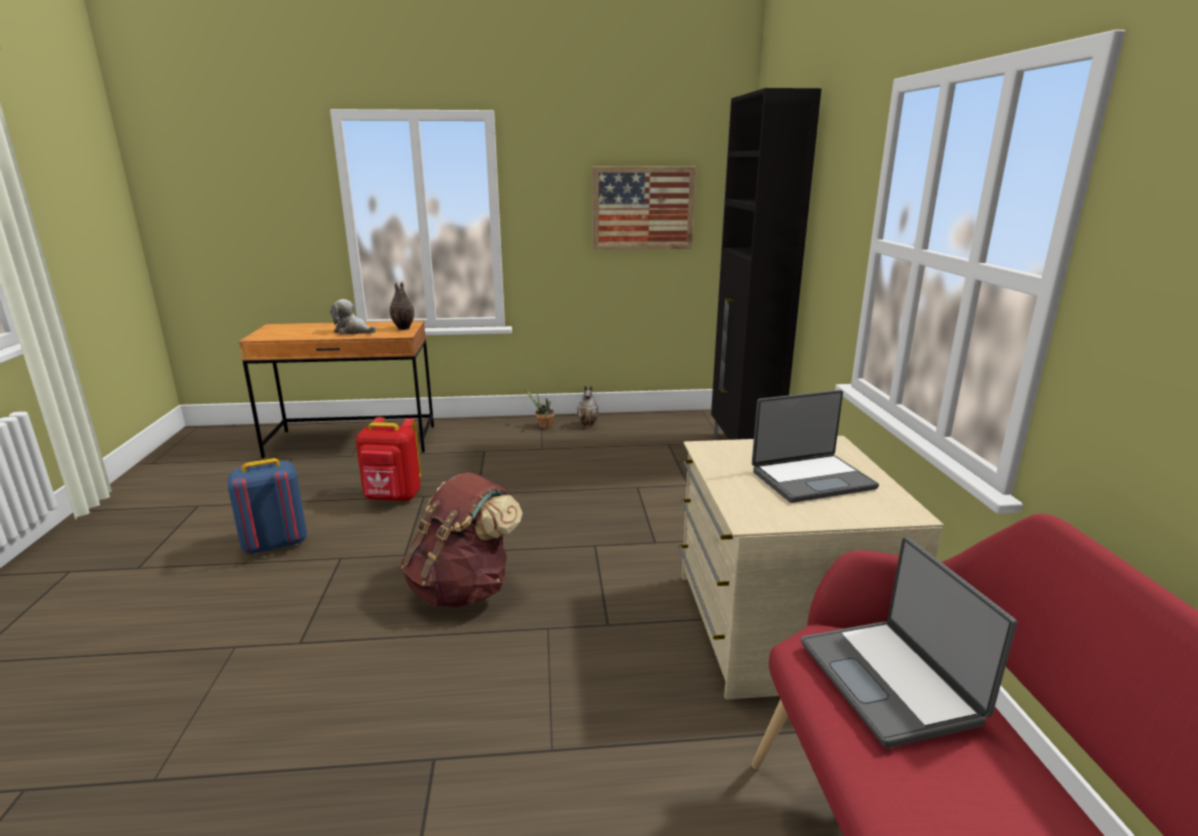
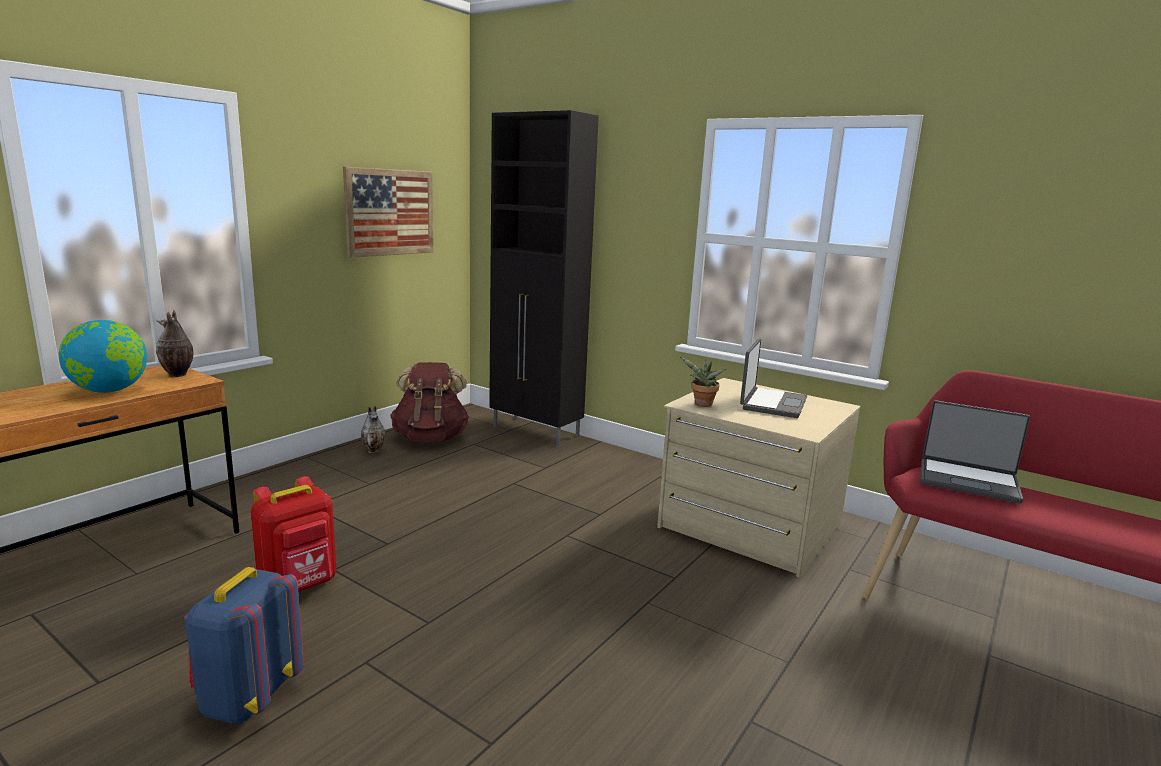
camera: 50 degrees left, 5 degrees down
plush toy [330,299,376,335] -> globe [59,320,147,393]
brown backpack [400,472,523,607] -> brown backpack moved to [390,362,469,442]
potted plant [526,390,555,429] -> potted plant moved to [680,357,726,407]

